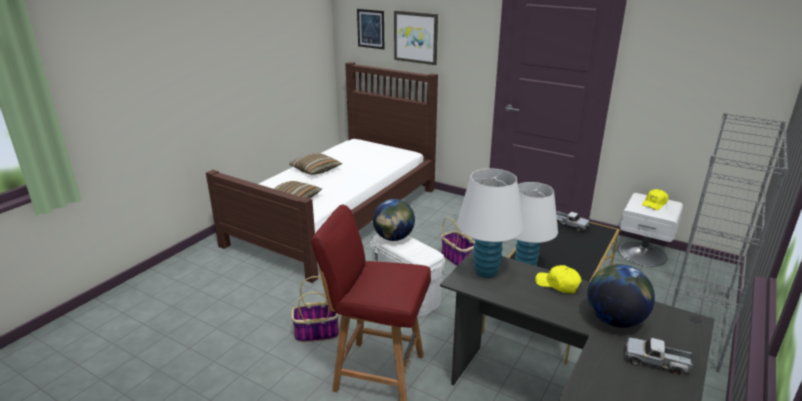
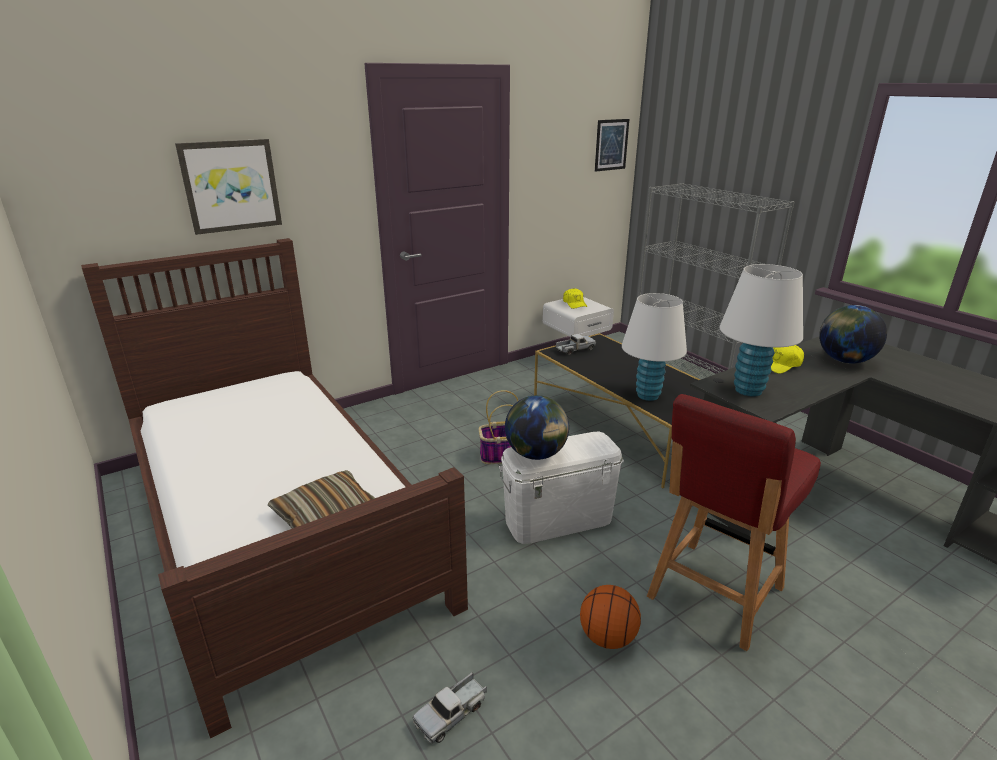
camera: 65 degrees left, 0 degrees up
pillow [289,153,342,175] -> none
basket [291,276,339,342] -> basketball [580,585,641,649]
picture [357,9,384,49] -> picture moved to [595,119,629,172]
toy truck [625,338,693,375] -> toy truck moved to [412,672,487,743]

